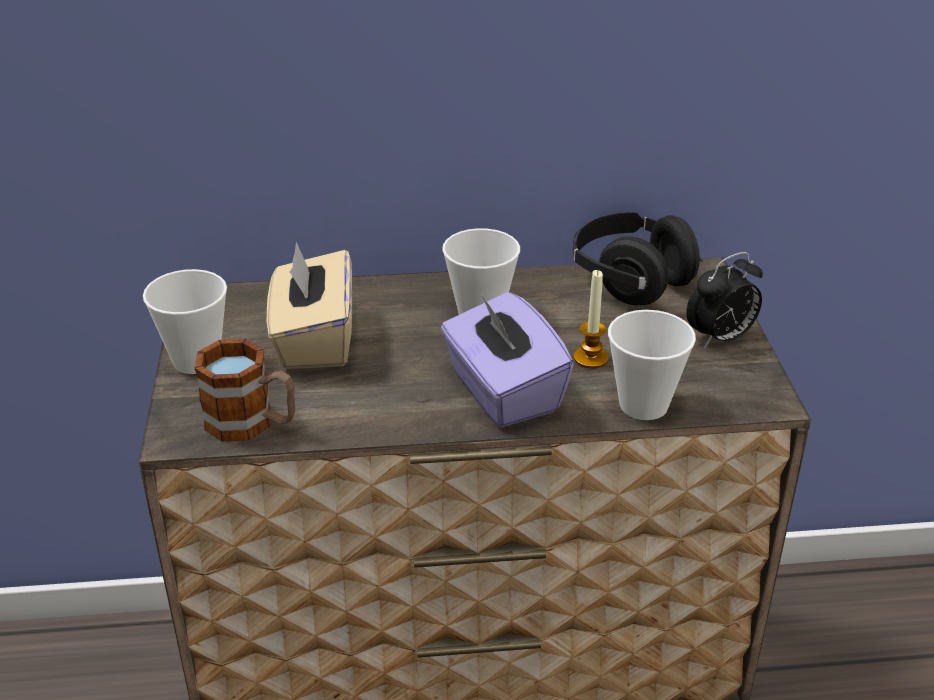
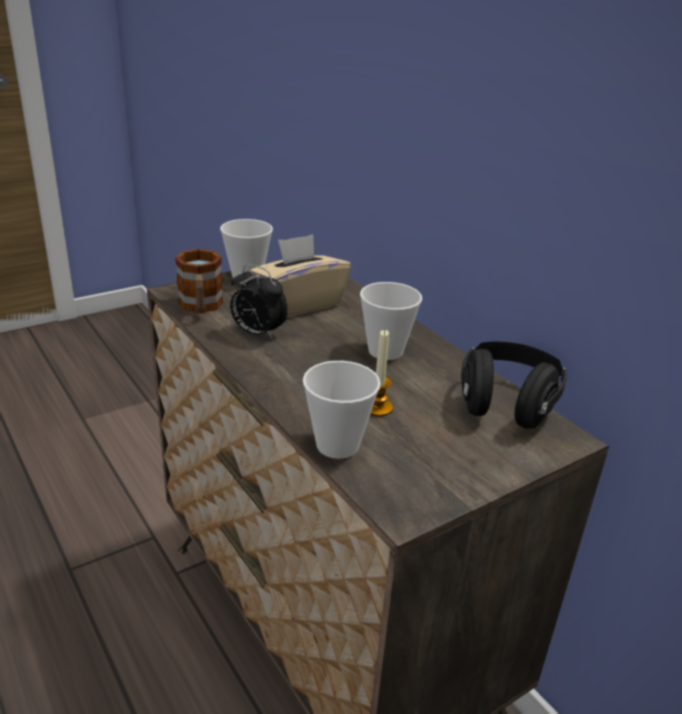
camera: 60 degrees right, 5 degrees down
purple tissue box [441,292,574,428] -> none
alarm clock [686,252,763,348] -> alarm clock moved to [230,264,288,340]

